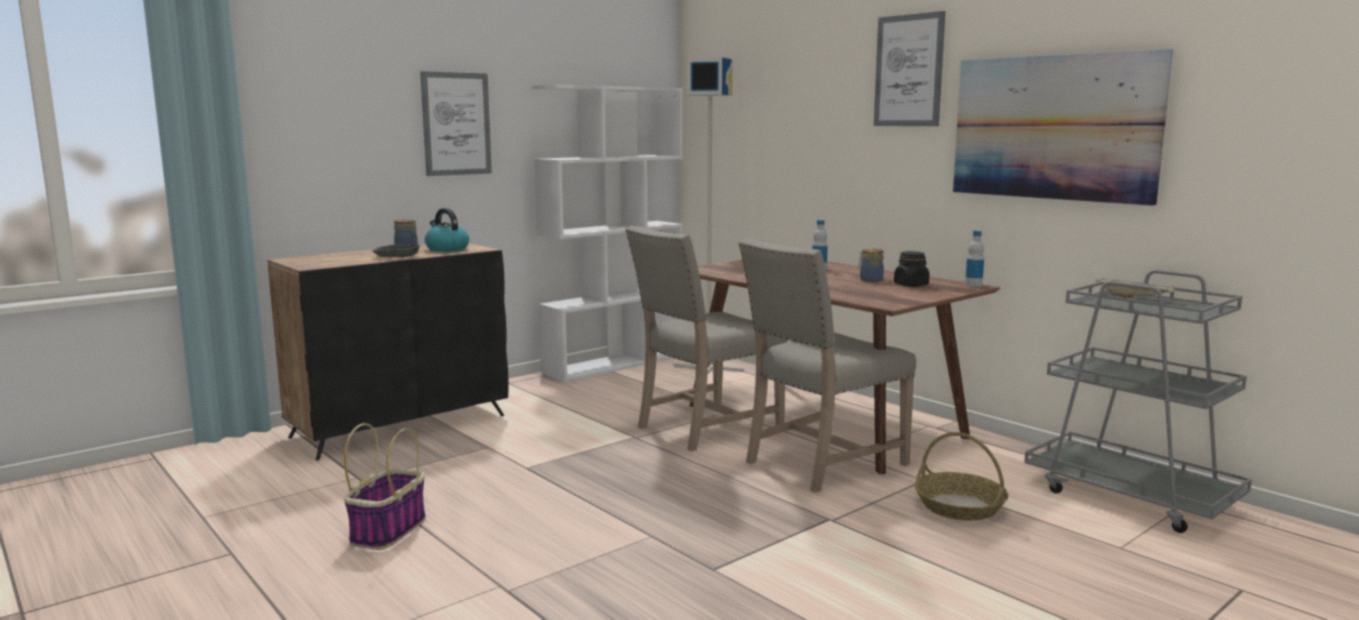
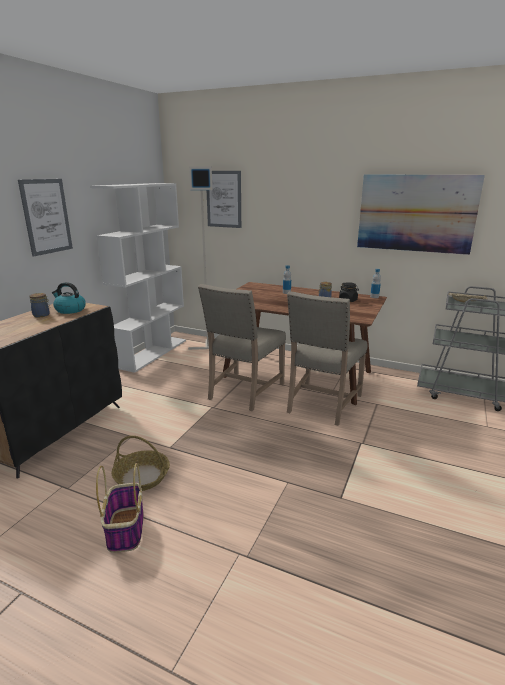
camera: 25 degrees left, 10 degrees up
grey bowl [372,243,420,257] -> none
picture [874,11,946,126] -> picture moved to [207,171,241,228]
basket [914,432,1009,521] -> basket moved to [112,435,170,491]

